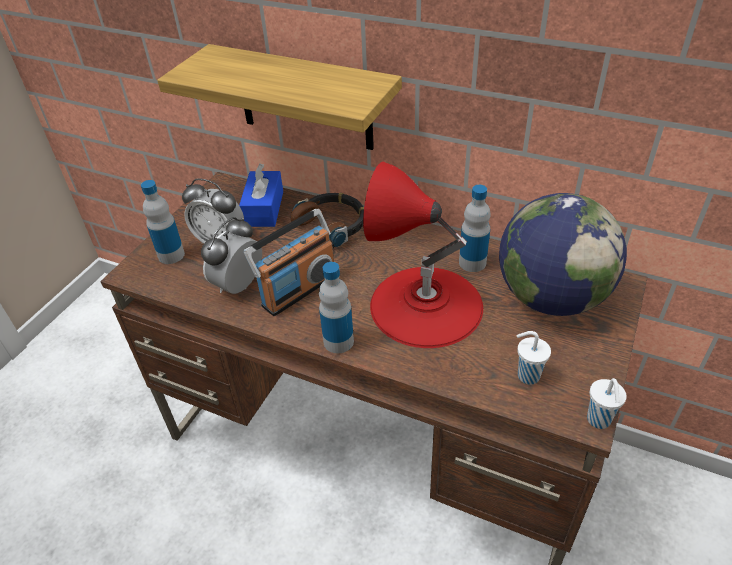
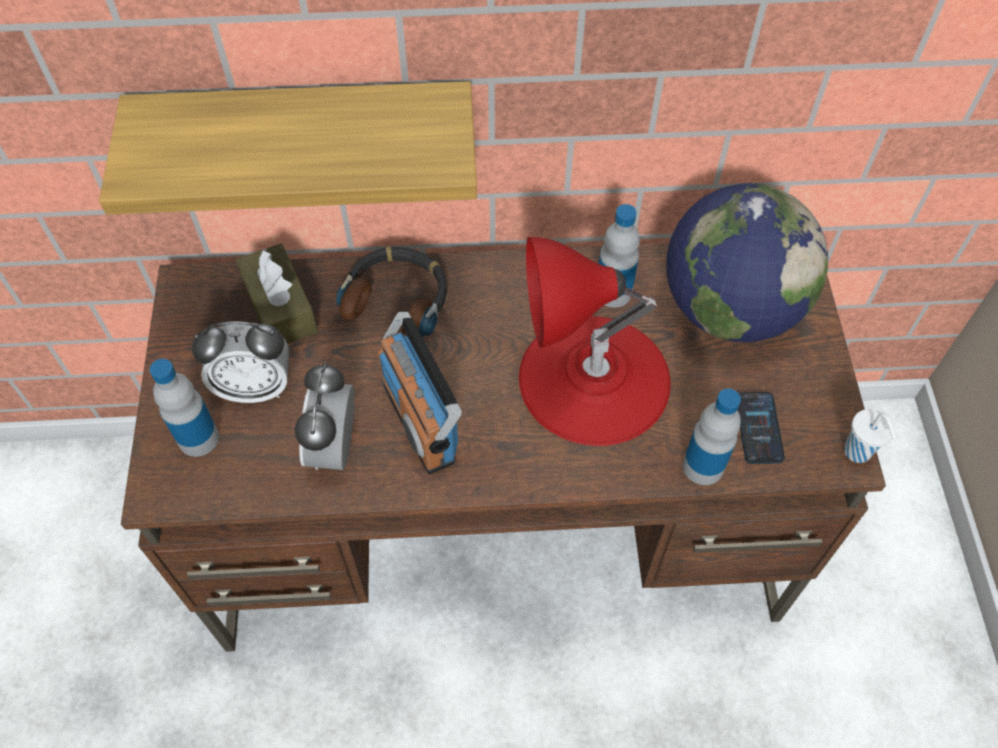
camera: 30 degrees left, 15 degrees up
blue tissue box [239,164,283,227] -> brown tissue box [236,243,318,344]
radio [244,209,334,316] -> radio turned 135 degrees clockwise [378,312,462,474]
bottle [319,262,354,353] -> bottle moved to [683,389,741,485]
white cup [516,331,551,385] -> phone [737,392,785,464]

